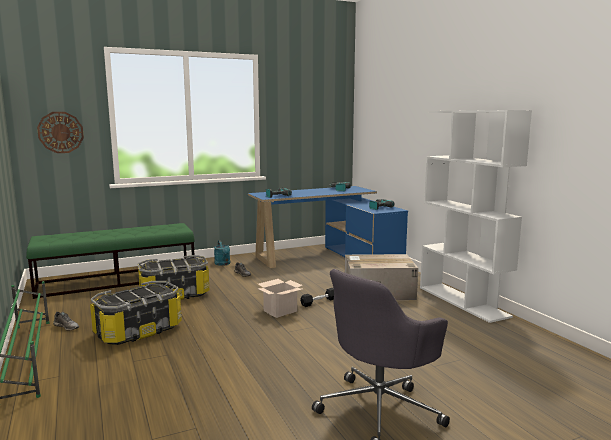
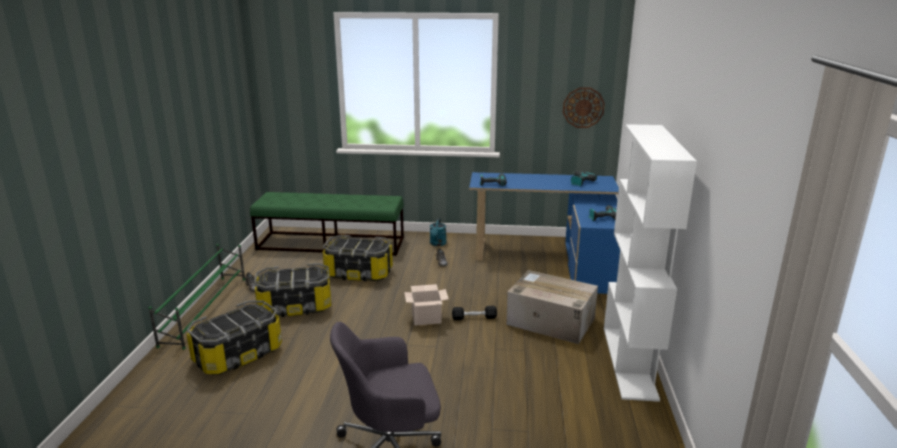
camera: 30 degrees right, 10 degrees up
wall clock [37,112,84,153] -> wall clock moved to [563,87,605,128]
none -> storage box [187,300,282,375]

